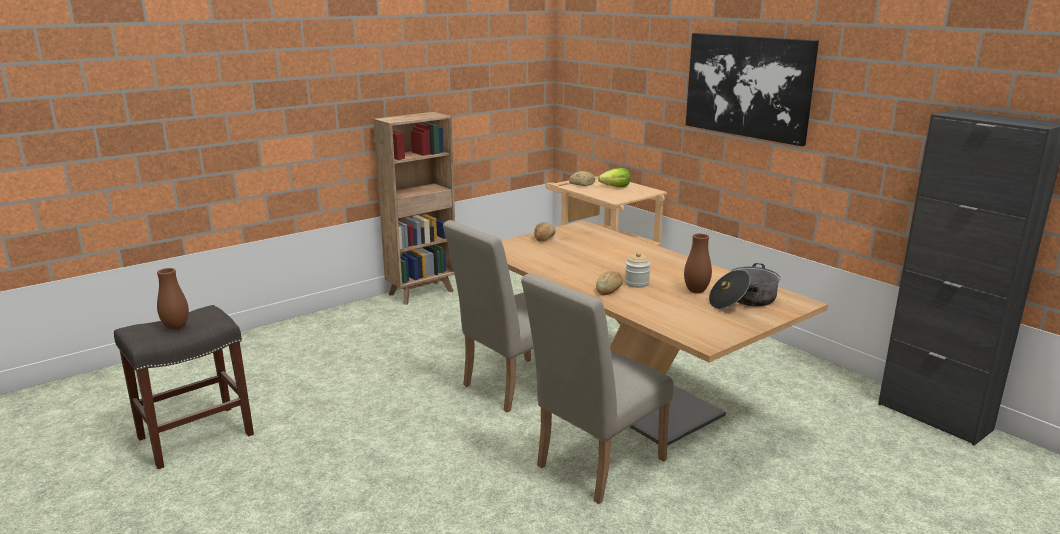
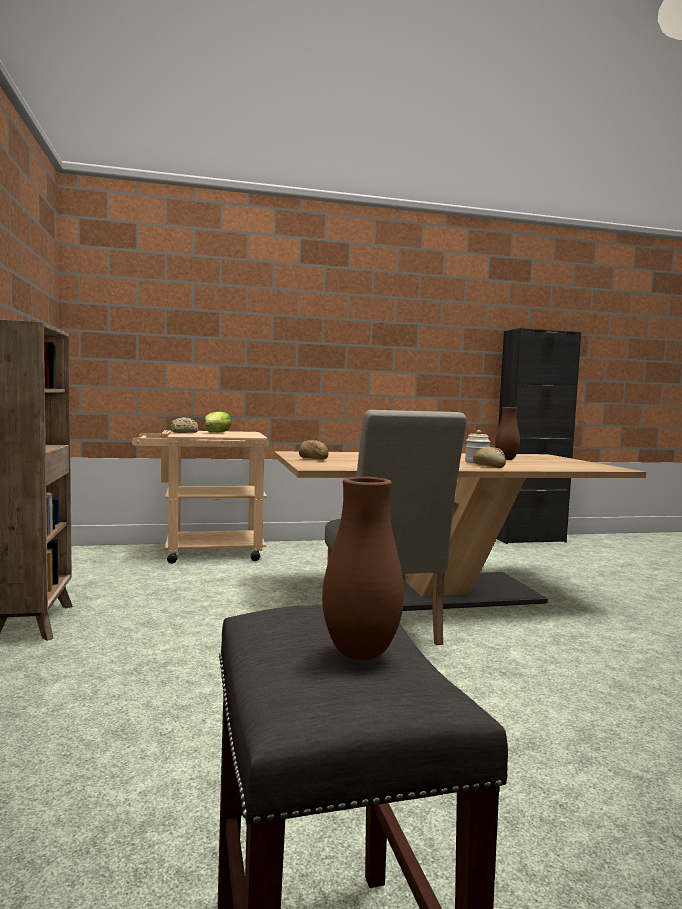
camera: 65 degrees left, 15 degrees down
beige chair [521,273,674,504] -> none
picture [686,33,819,146] -> none
cooking pot [709,263,780,309] -> none

